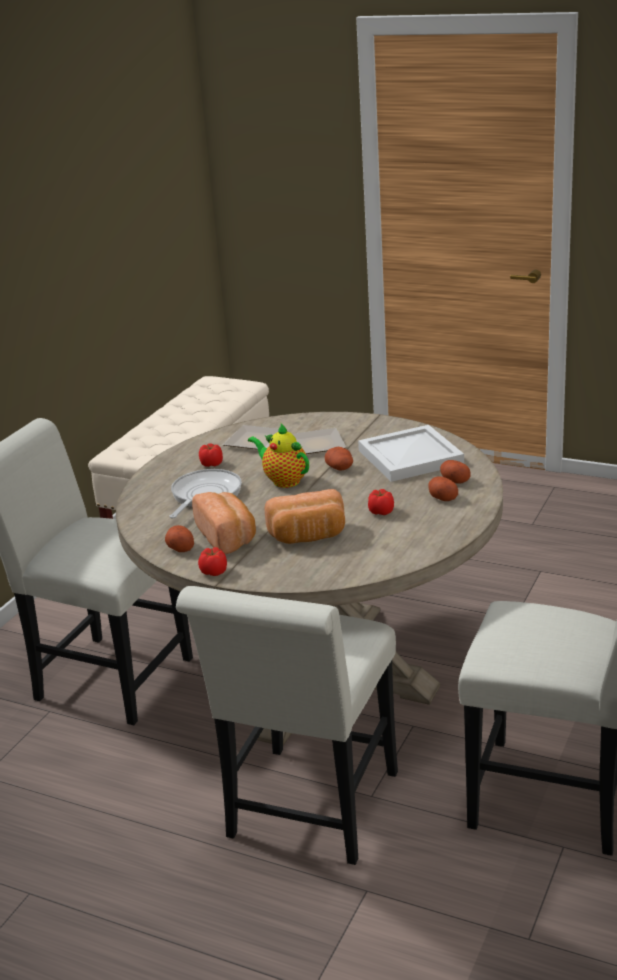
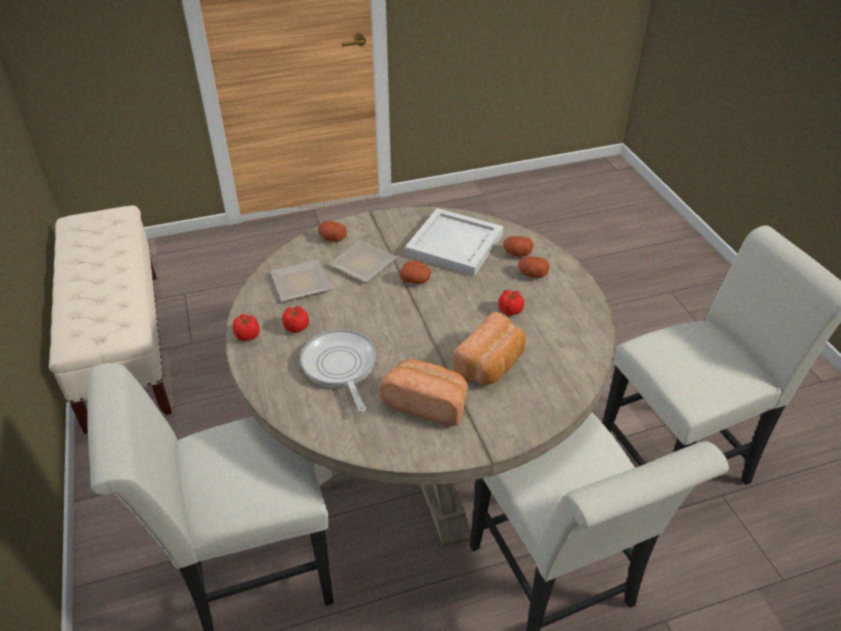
camera: 45 degrees left, 15 degrees up
potato [165,525,194,552] -> potato moved to [318,221,347,242]
tomato [198,547,227,576] -> tomato moved to [233,314,259,341]
teapot [248,424,309,488] -> none

